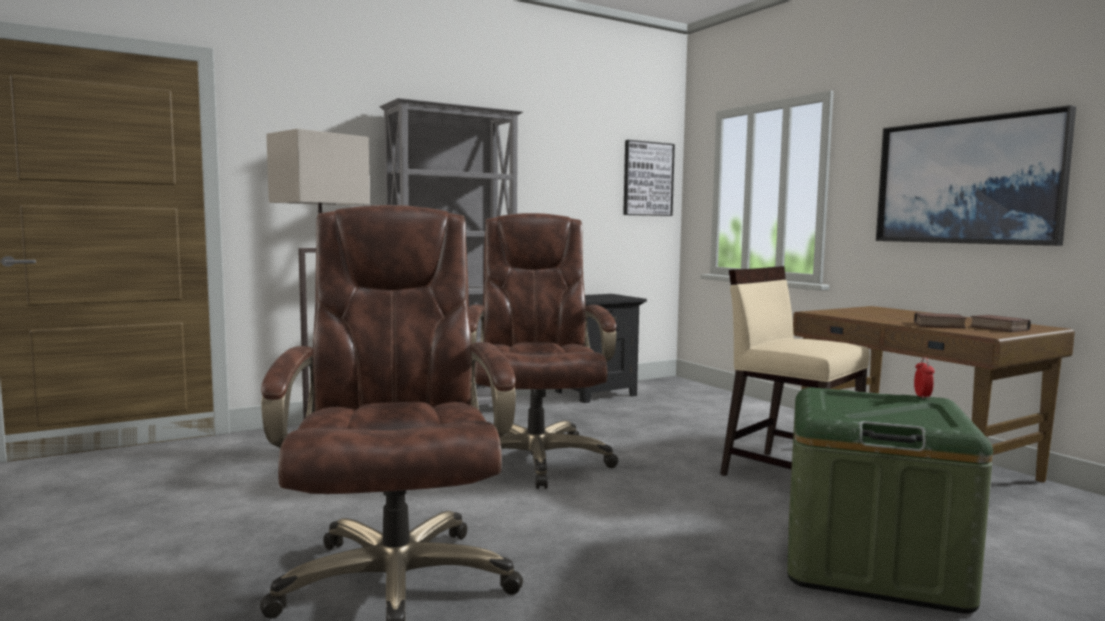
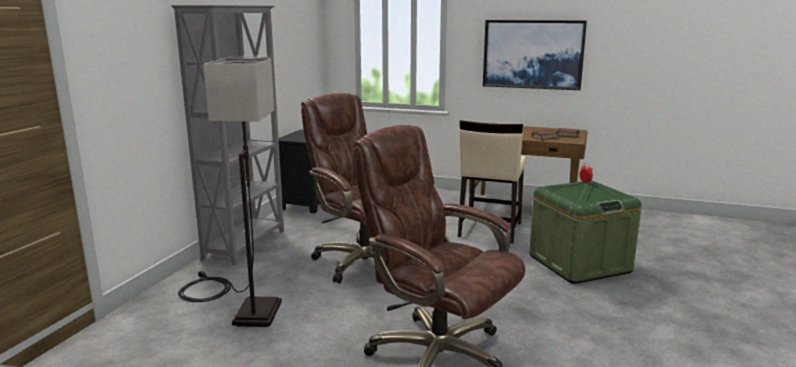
camera: 40 degrees left, 10 degrees up
picture [623,140,675,216] -> none
beige chair [720,266,870,476] -> beige chair turned 75 degrees counterclockwise [458,120,526,244]

